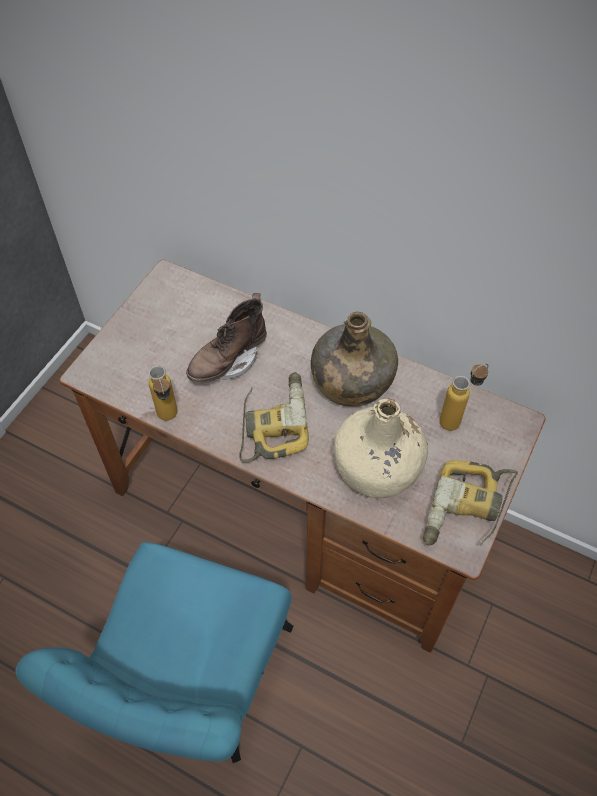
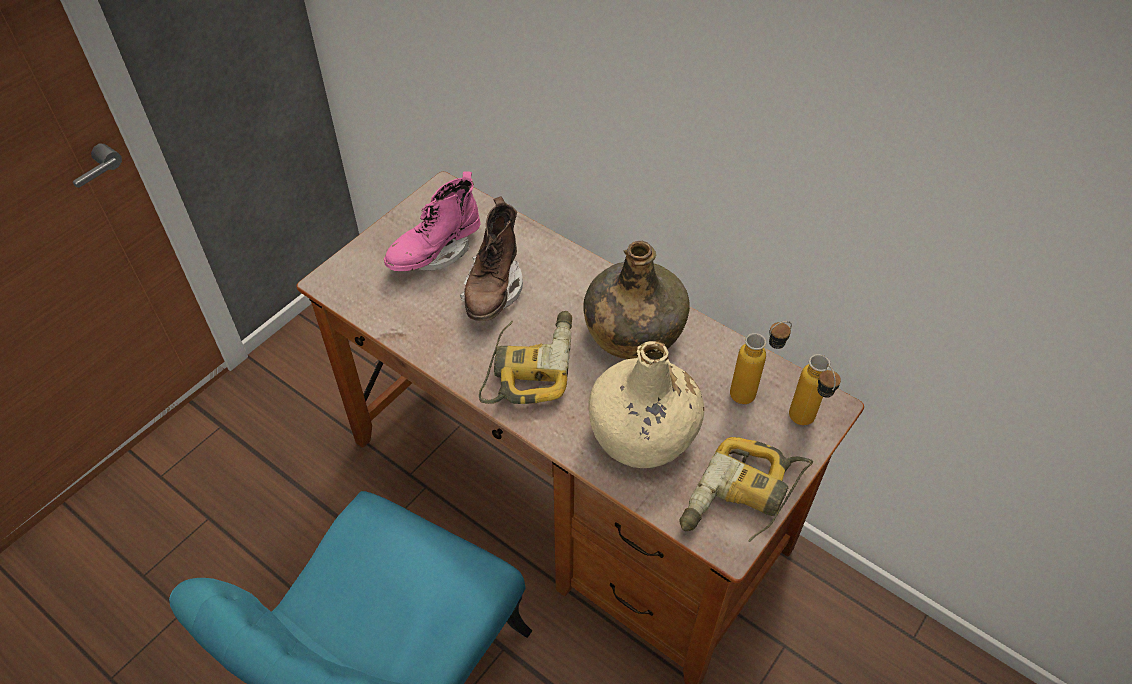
camera: 10 degrees right, 5 degrees down
bottle [149,366,178,421] -> bottle moved to [789,354,841,425]
brown boot [186,293,267,383] -> brown boot turned 45 degrees counterclockwise [460,197,523,321]
none -> pink boot [384,171,480,271]

